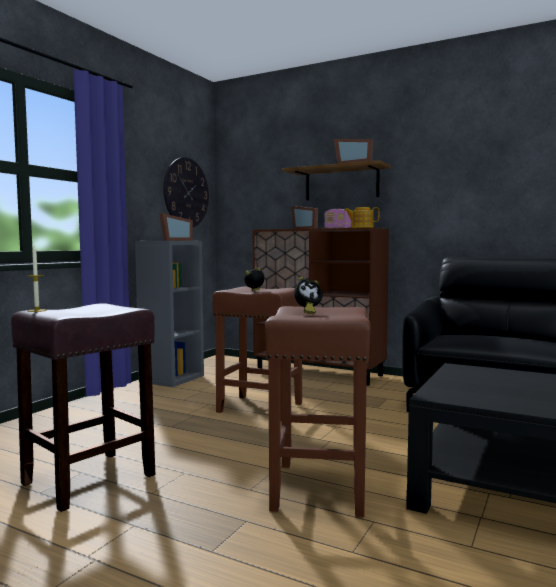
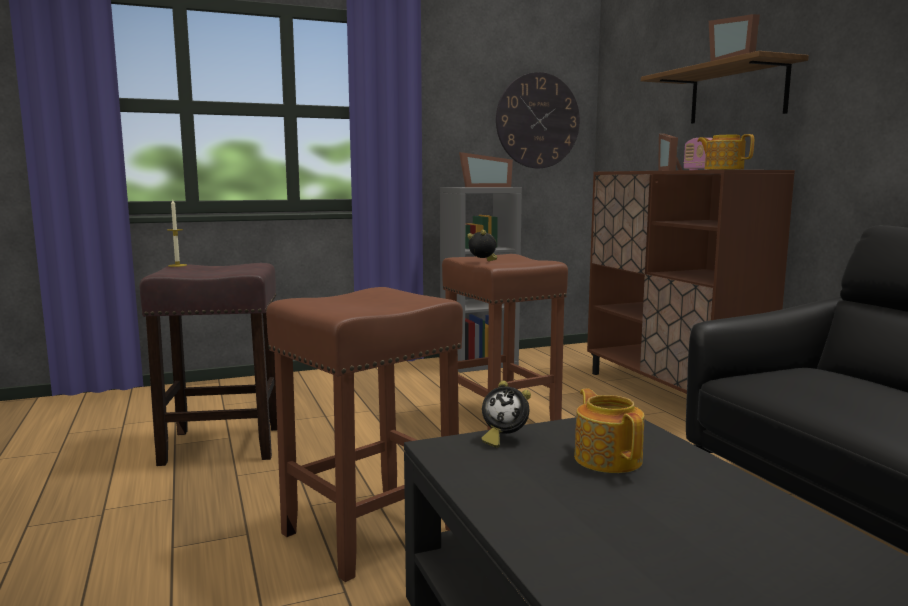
camera: 40 degrees right, 5 degrees up
alarm clock [294,277,323,314] -> alarm clock moved to [482,381,531,448]
none -> teapot [574,388,644,473]

